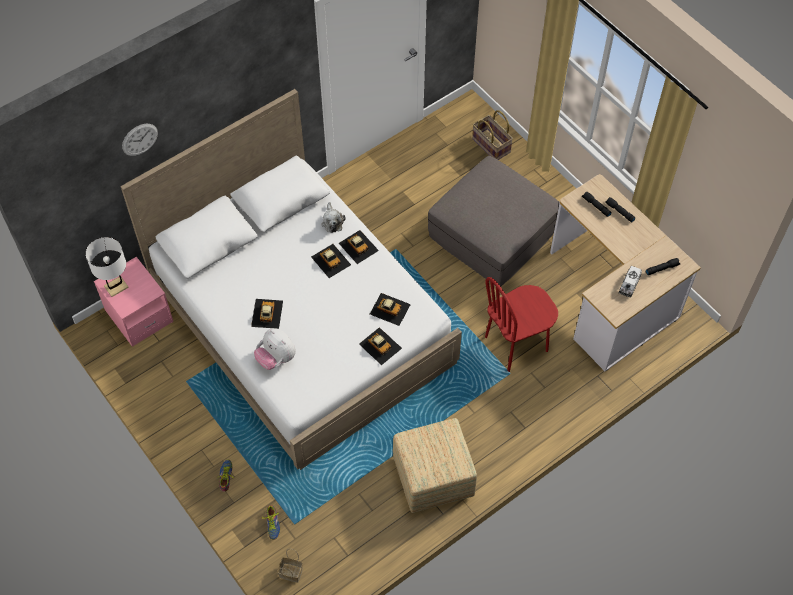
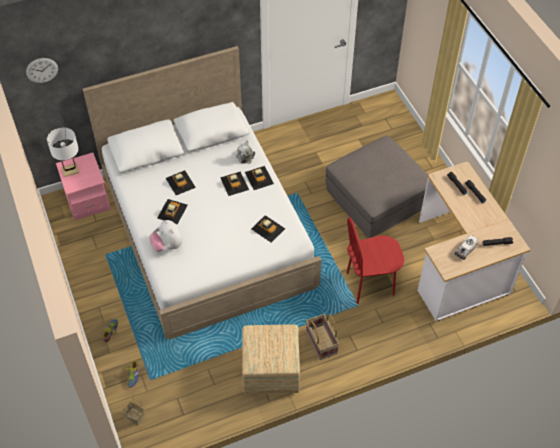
camera: 15 degrees right, 5 degrees down
wall clock [122,124,158,156] -> wall clock moved to [26,58,58,83]
toy car [359,327,402,365] -> toy car moved to [166,170,196,195]
basket [472,110,513,160] -> basket moved to [306,314,339,360]

